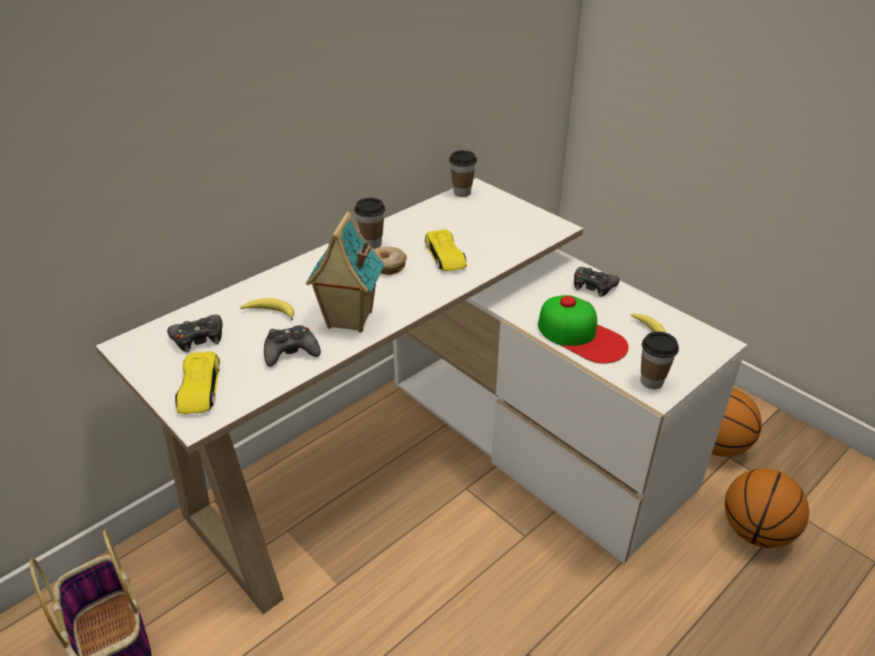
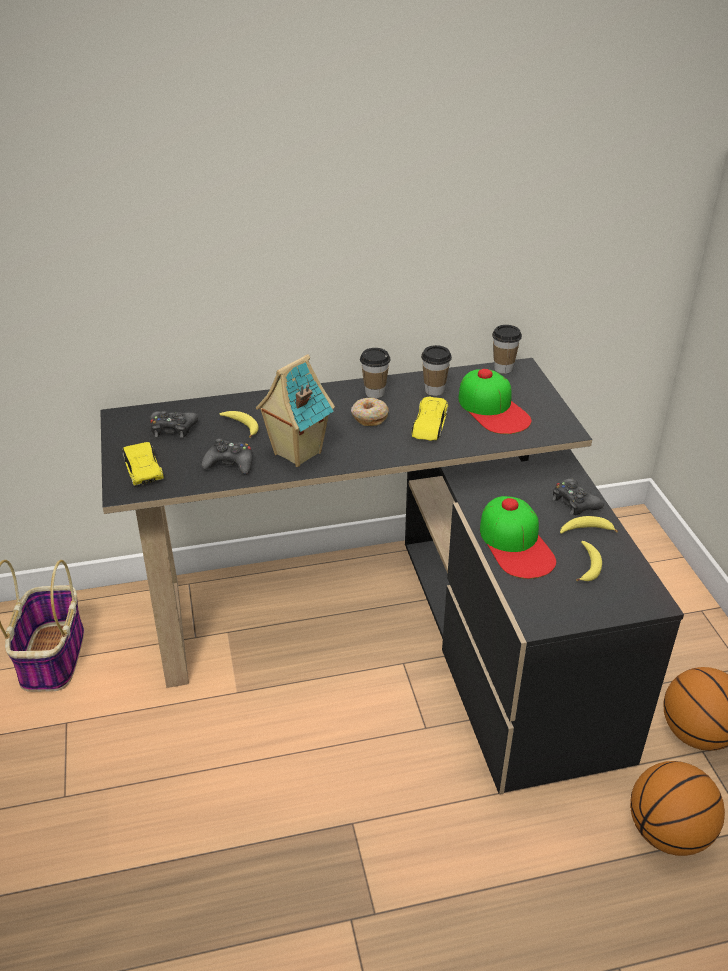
camera: 30 degrees right, 0 degrees up
white desk [96,178,747,614] -> black desk [100,358,684,794]
yellow toy car [175,351,220,414] -> yellow toy car turned 135 degrees clockwise [122,442,164,486]
cup [641,331,679,389] -> cup moved to [421,345,452,396]
none -> cap [458,369,532,434]
none -> banana [560,516,618,534]

